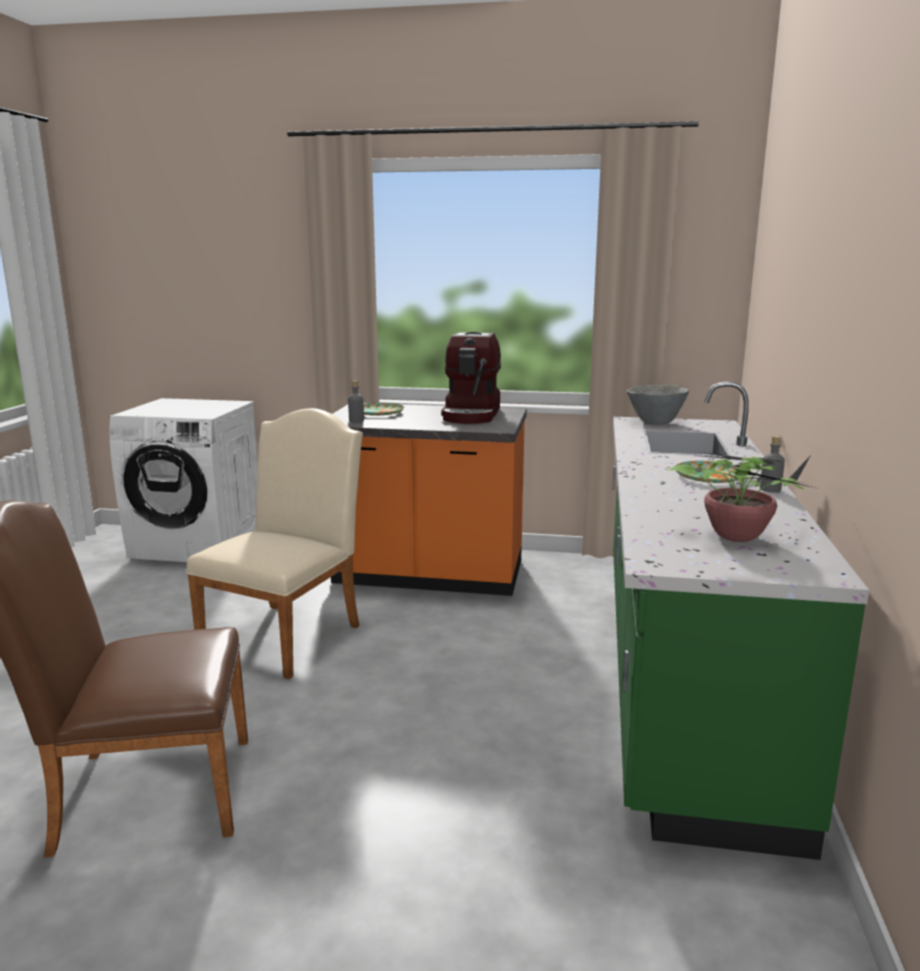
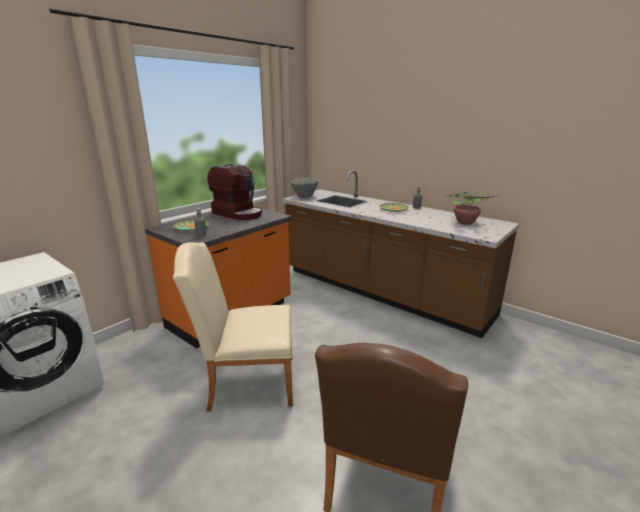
camera: 60 degrees left, 5 degrees up
beige chair [186,408,363,679] -> beige chair turned 60 degrees counterclockwise [173,242,293,411]
green counter [612,382,869,860] -> brown counter [282,171,519,338]

